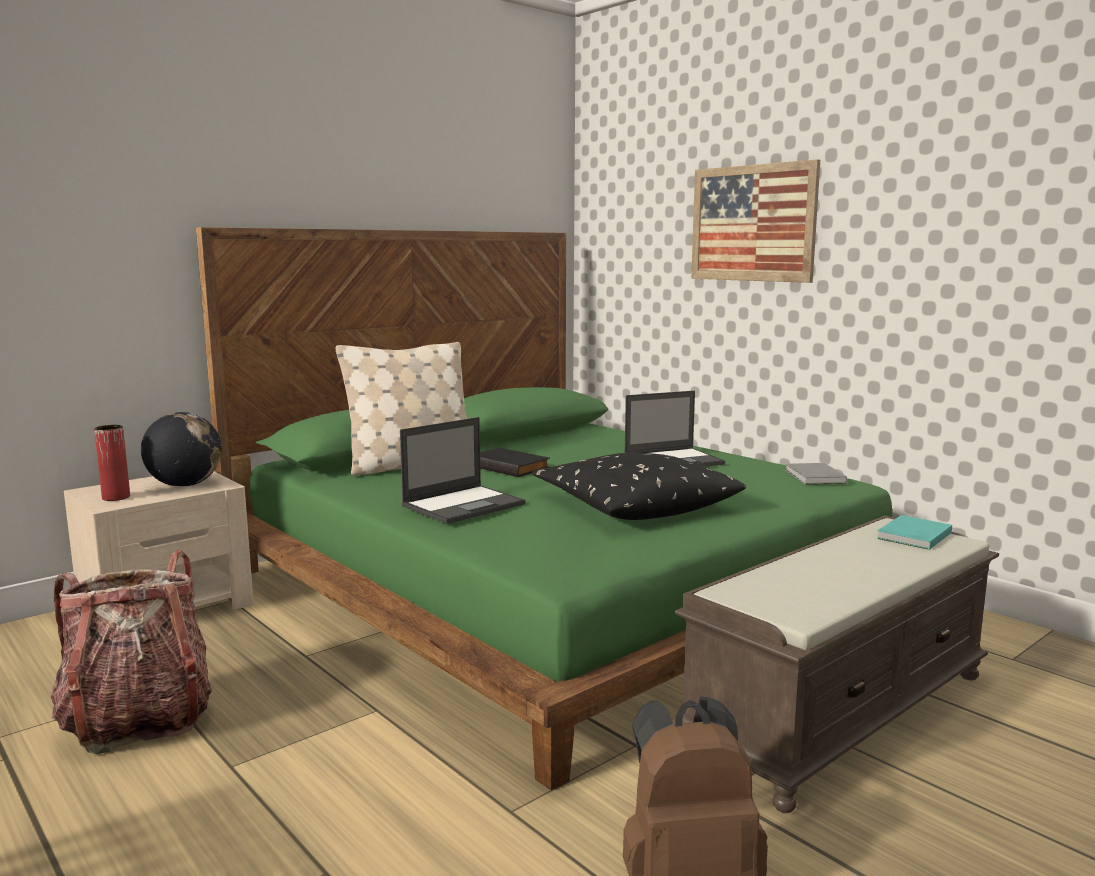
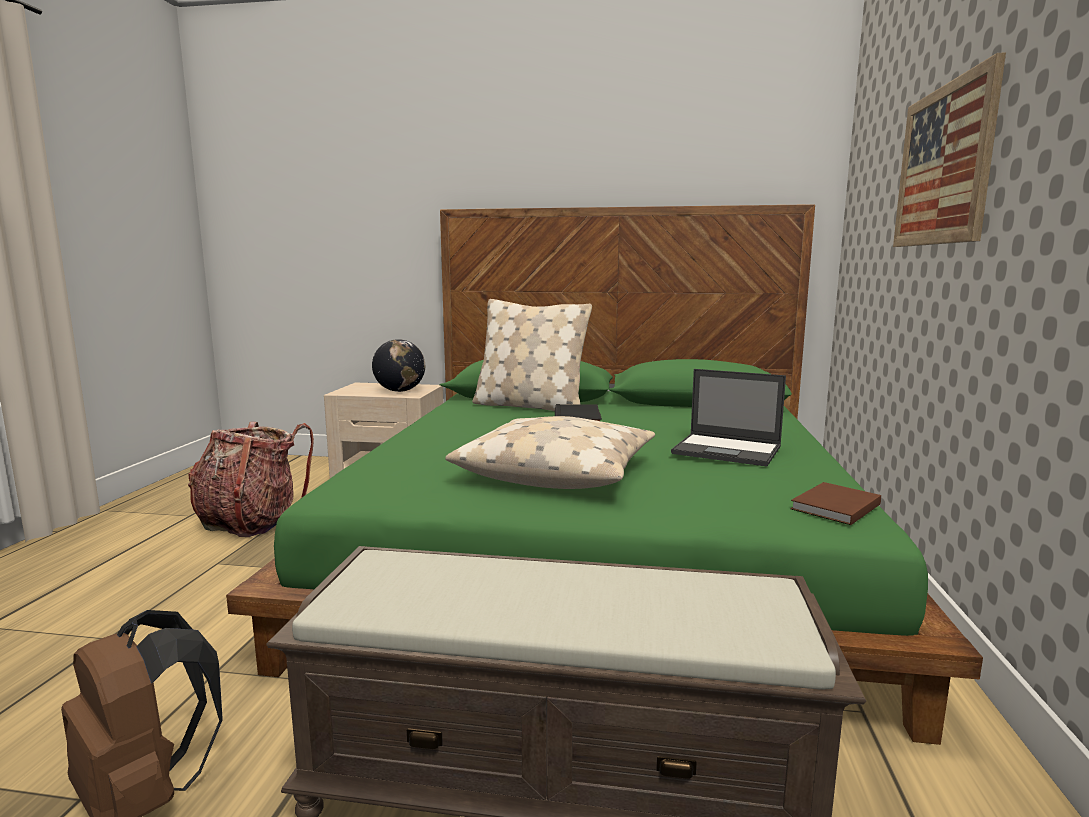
camera: 50 degrees right, 0 degrees up
red vase [94,425,130,501] -> none
laptop [400,417,526,524] -> none
black pillow [532,453,746,520] -> beige pillow [445,416,655,489]
grey book [785,463,847,485] -> brown book [791,482,881,525]
turquoise book [877,515,952,550] -> none

